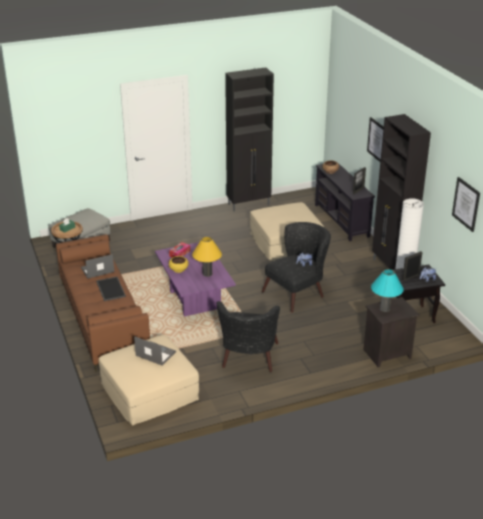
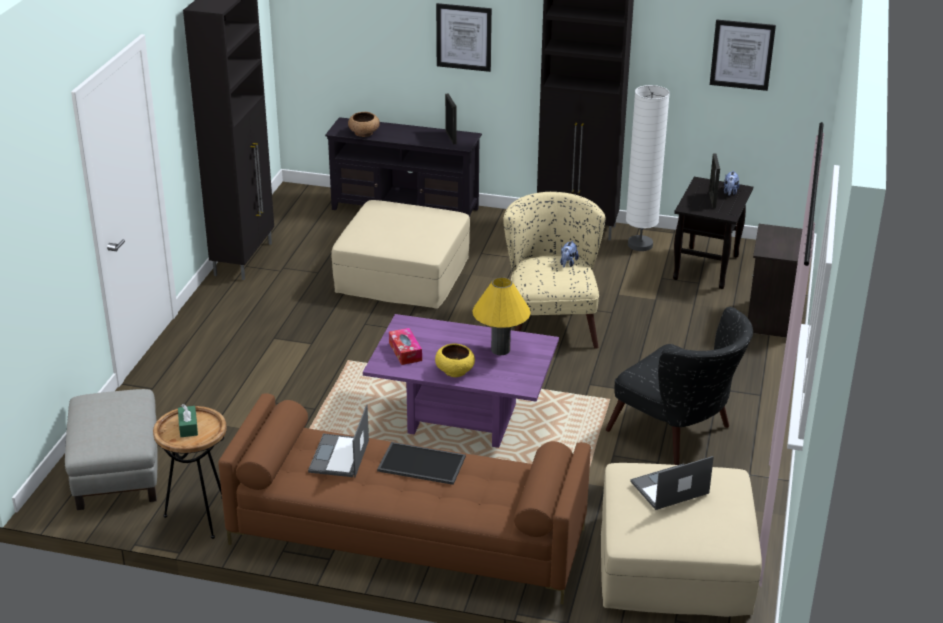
camera: 55 degrees left, 0 degrees up
black armchair [262,222,331,313] -> beige armchair [503,192,605,349]
turquoise table lamp [371,269,404,312] -> none

